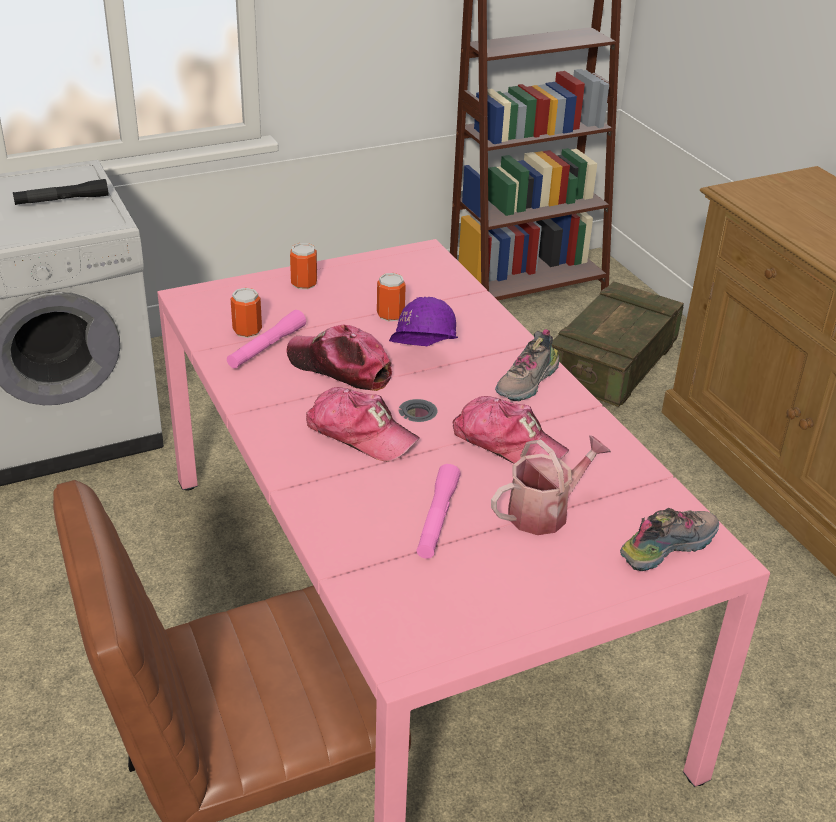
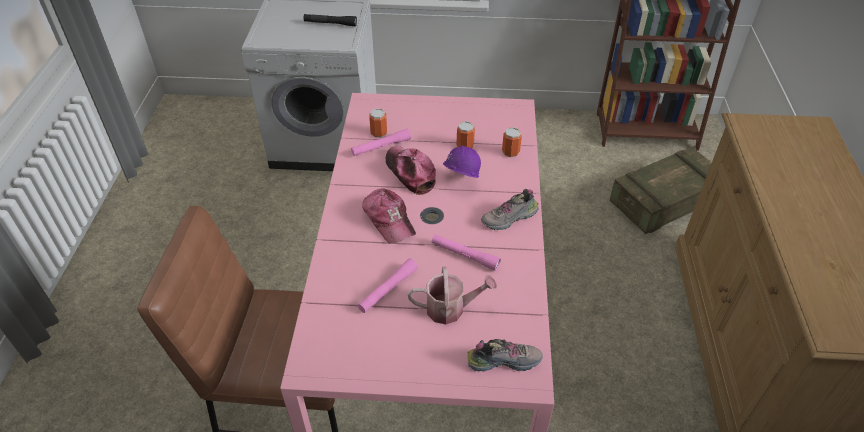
camera: 30 degrees right, 10 degrees up
can [290,243,317,290] -> can moved to [502,127,522,158]
cap [453,396,569,464] -> pink flashlight [432,234,501,271]

